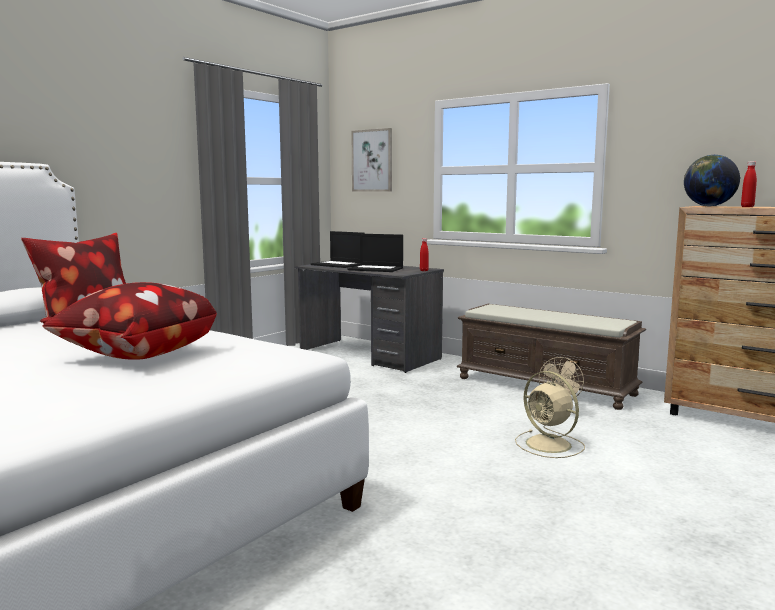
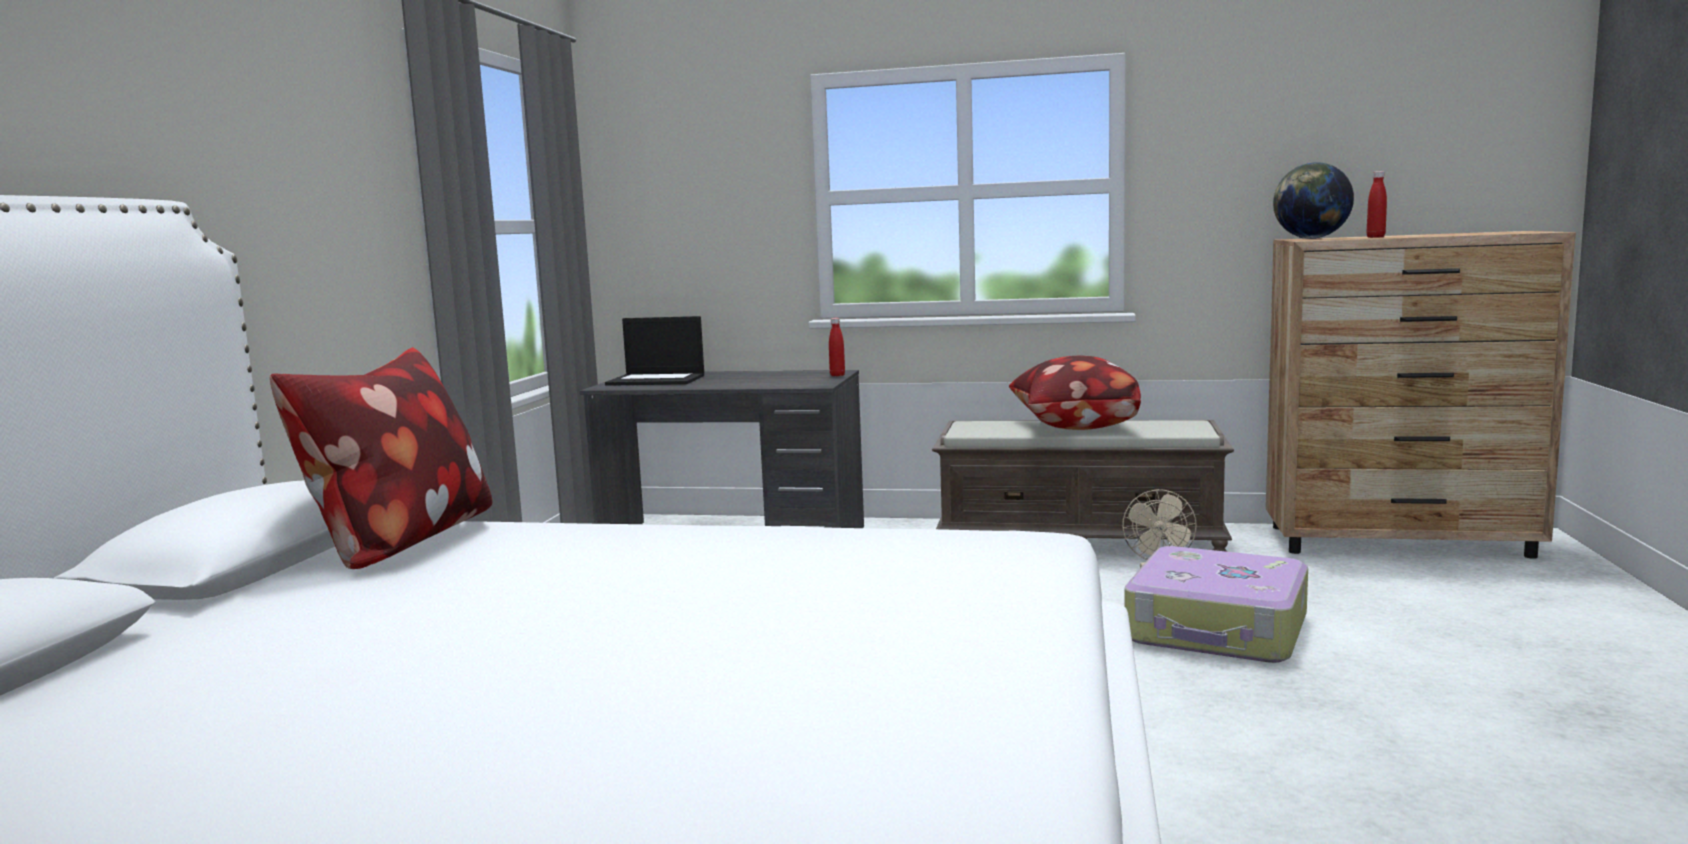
camera: 25 degrees left, 0 degrees up
pillow [42,282,217,360] -> pillow moved to [1009,356,1141,430]
laptop [348,234,403,272] -> none
picture [352,128,392,192] -> none
beige fan [515,371,585,458] -> suitcase [1124,546,1308,663]

